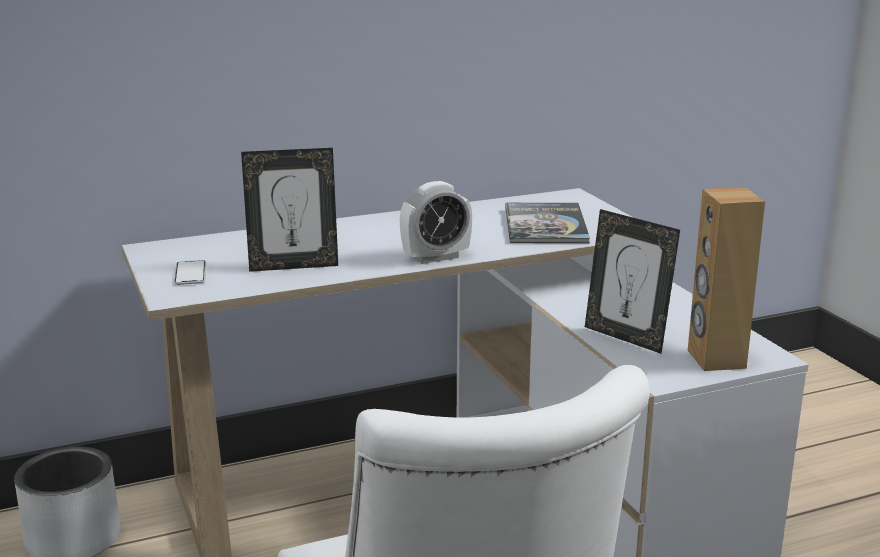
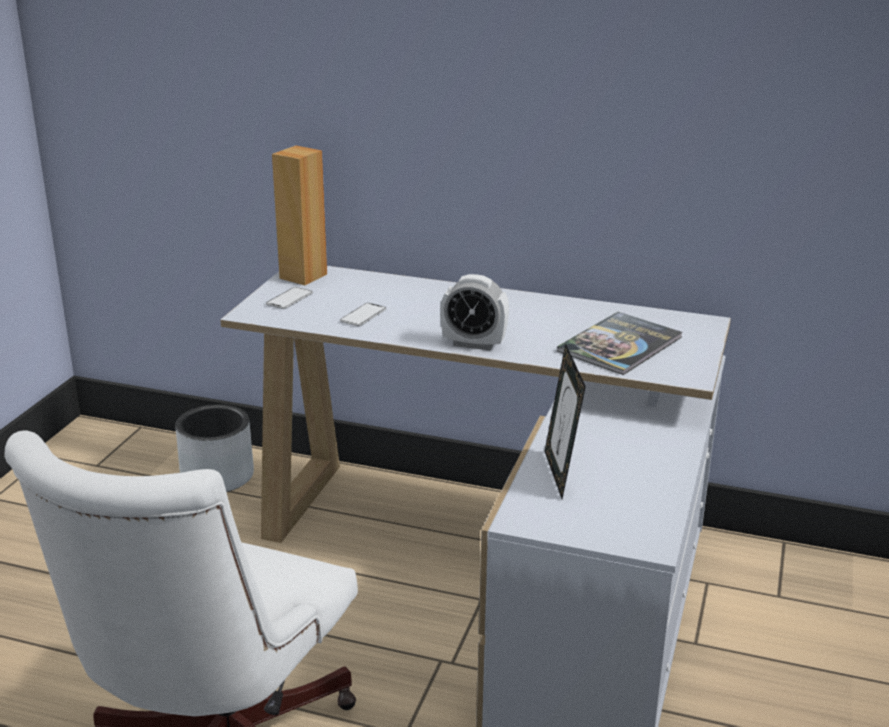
camera: 40 degrees right, 5 degrees up
picture frame [241,148,338,272] -> phone [340,303,387,326]
brown speaker [688,187,765,371] -> brown speaker moved to [272,145,327,285]

